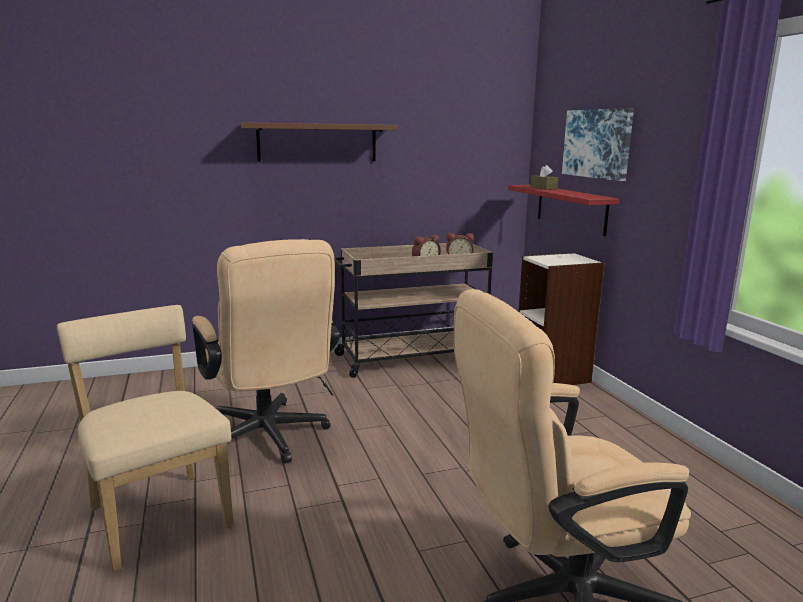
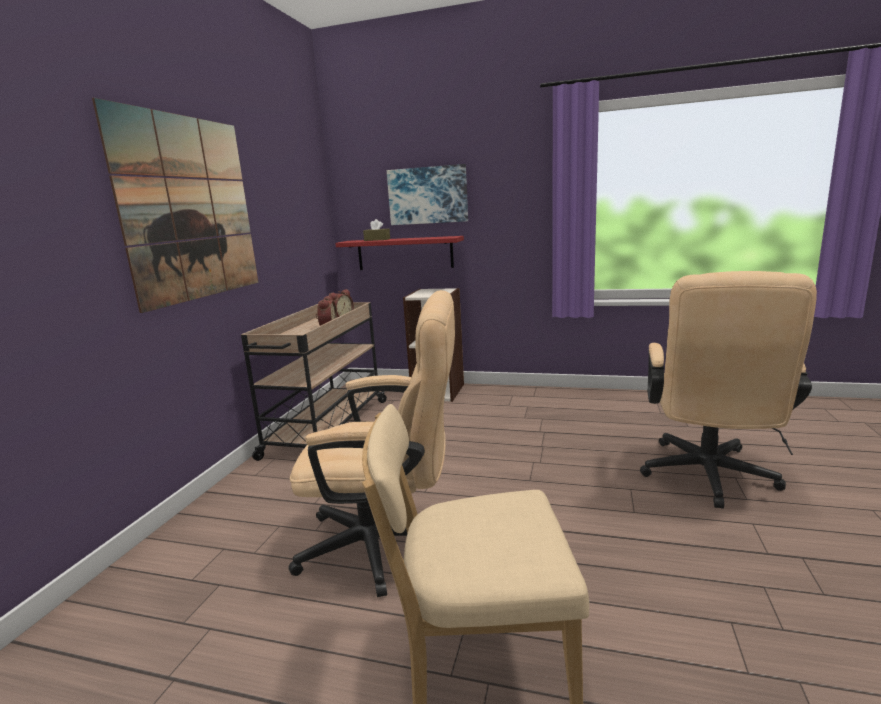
camera: 55 degrees left, 0 degrees up
brown shelf [241,122,398,162] -> picture [92,98,258,313]

